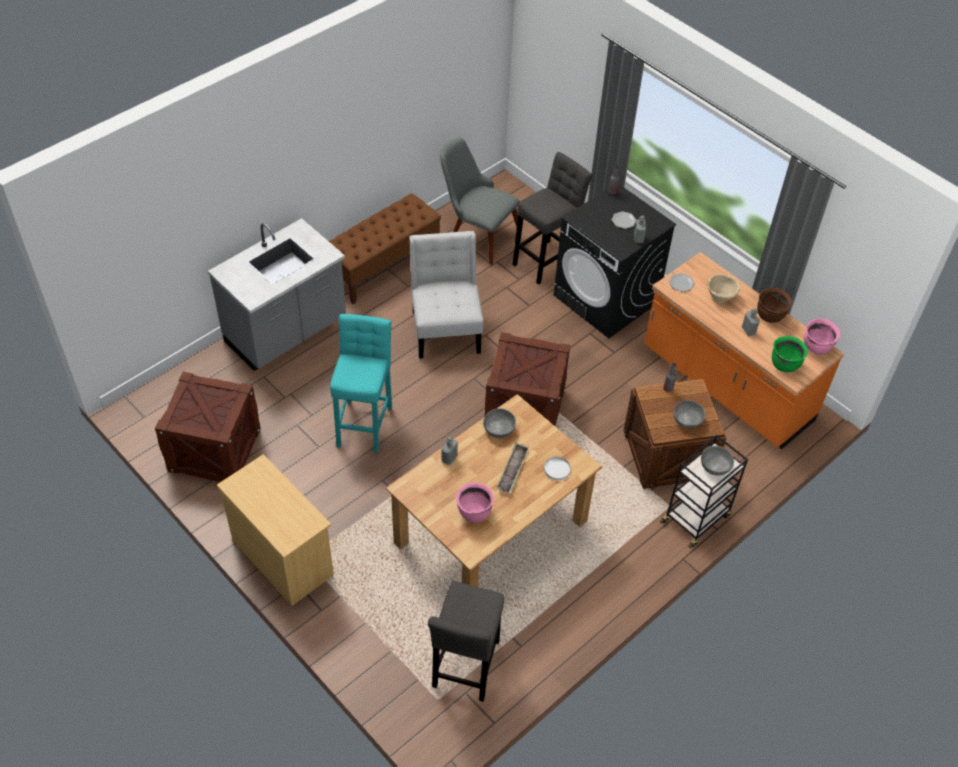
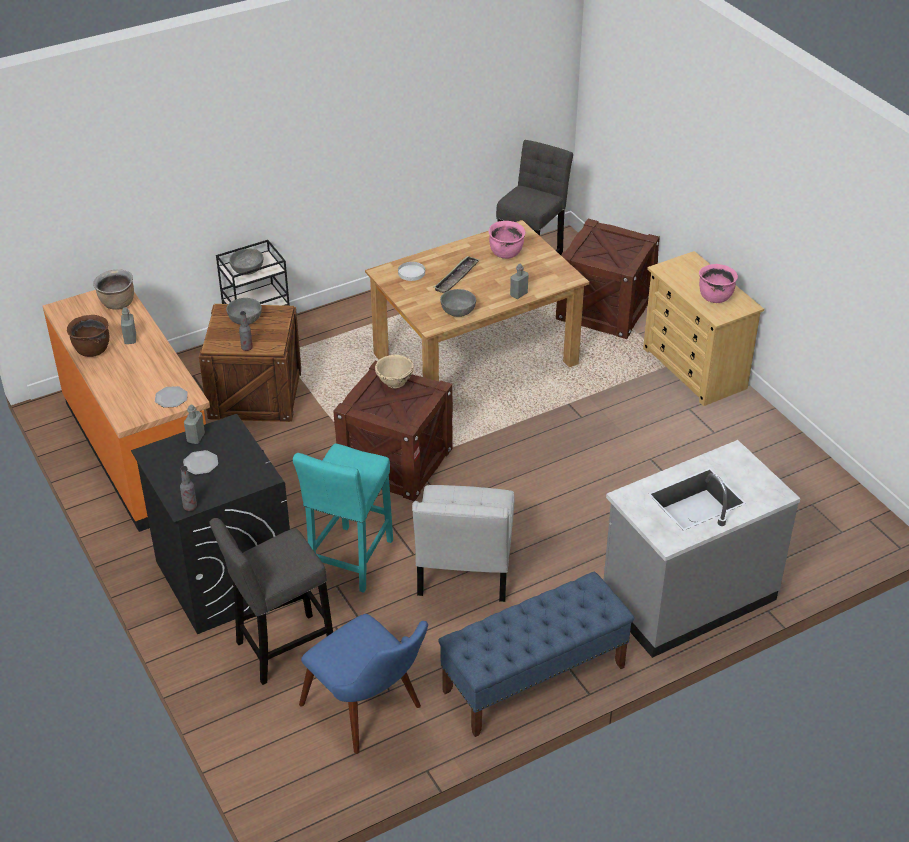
camera: 165 degrees left, 10 degrees down
crate [155,372,261,482] -> crate moved to [556,219,660,339]
brown bench [329,193,441,304] -> blue bench [438,572,634,737]
turquoise stool [330,314,392,453] -> turquoise stool moved to [293,444,393,593]
grey chair [440,137,520,265] -> blue chair [299,614,428,754]
beige bowl [707,274,740,303] -> beige bowl moved to [375,355,414,388]
green cooking pot [772,336,808,372] -> brown cooking pot [93,269,134,310]
pink cooking pot [804,318,840,354] -> pink cooking pot moved to [699,264,738,303]

